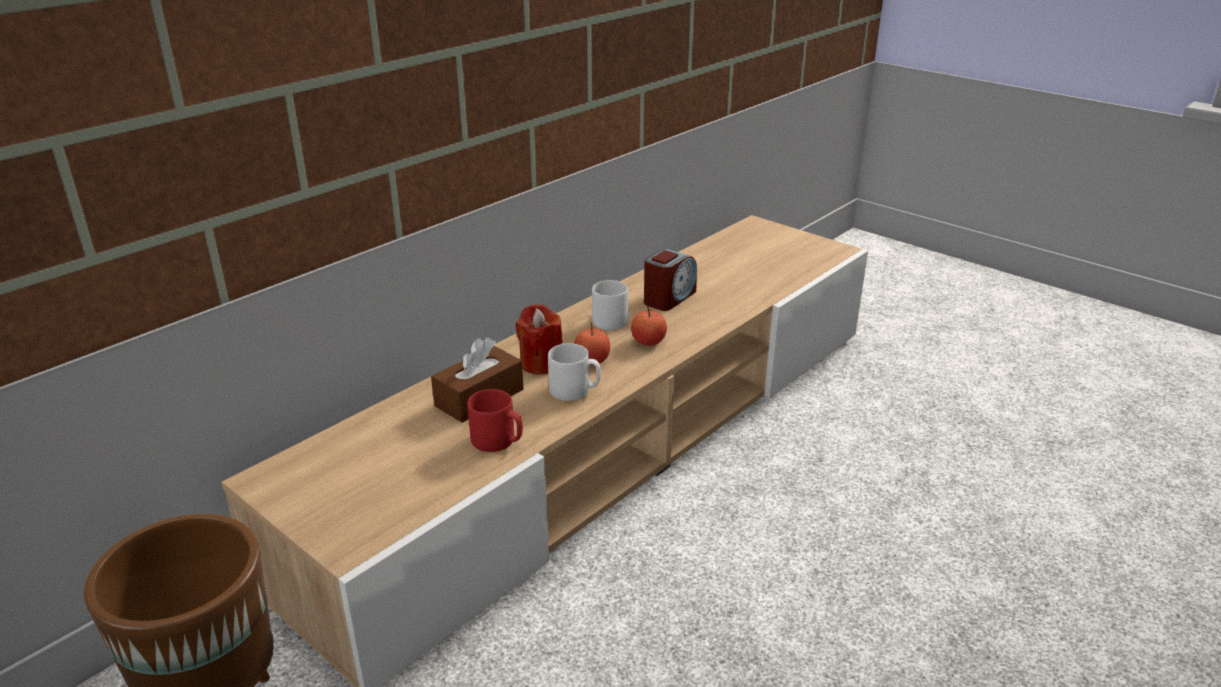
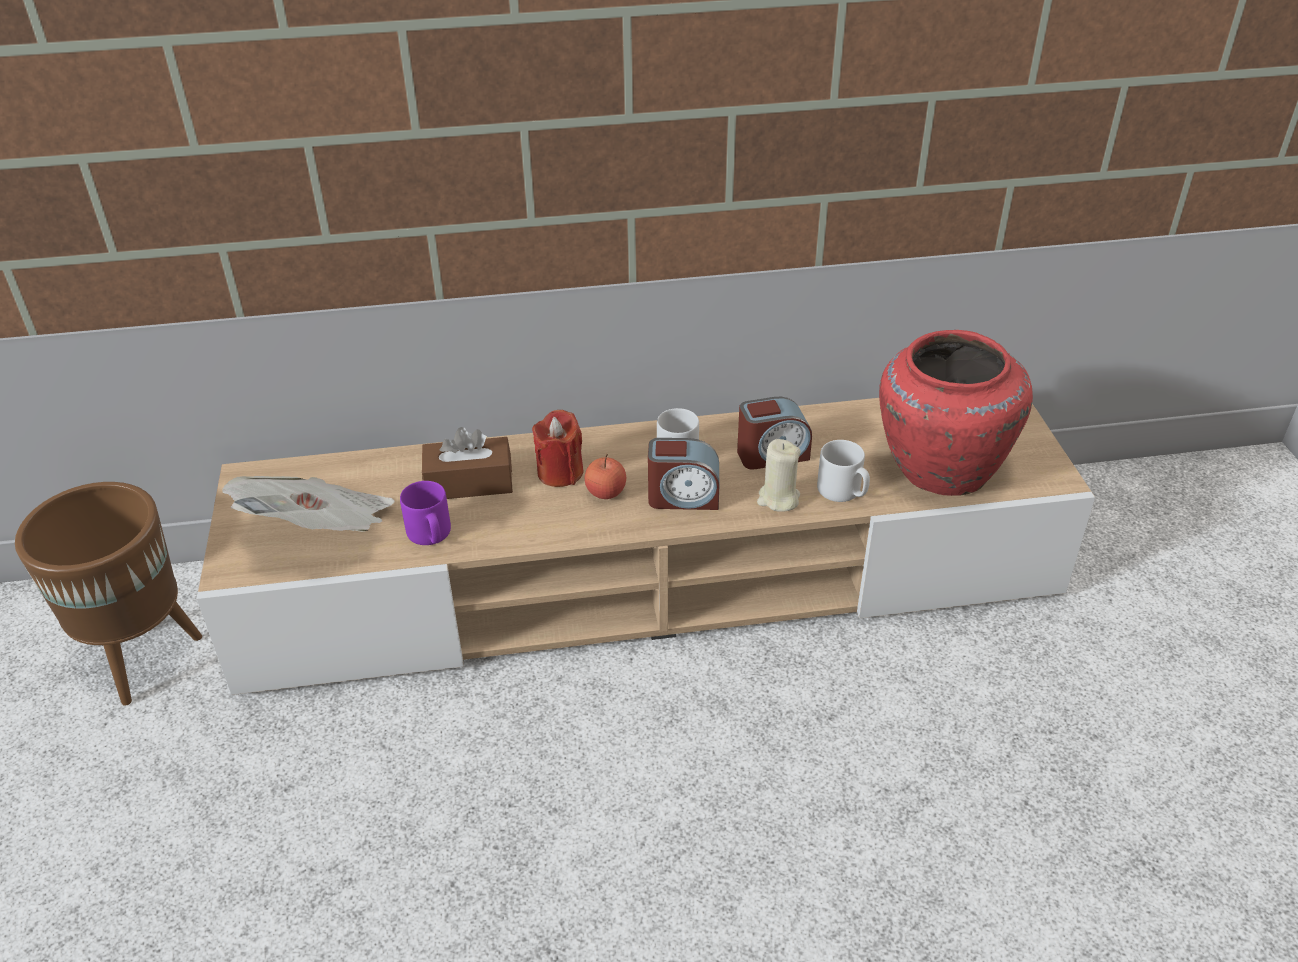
camera: 40 degrees right, 10 degrees up
red mug [467,389,523,452] -> purple mug [400,481,451,545]
grey mug [548,343,601,401] -> grey mug moved to [817,440,870,502]
apple [631,305,667,346] -> alarm clock [648,438,719,510]
none -> newspaper [222,476,395,532]
none -> beige candle [757,439,801,512]
none -> red vase [879,330,1033,496]

